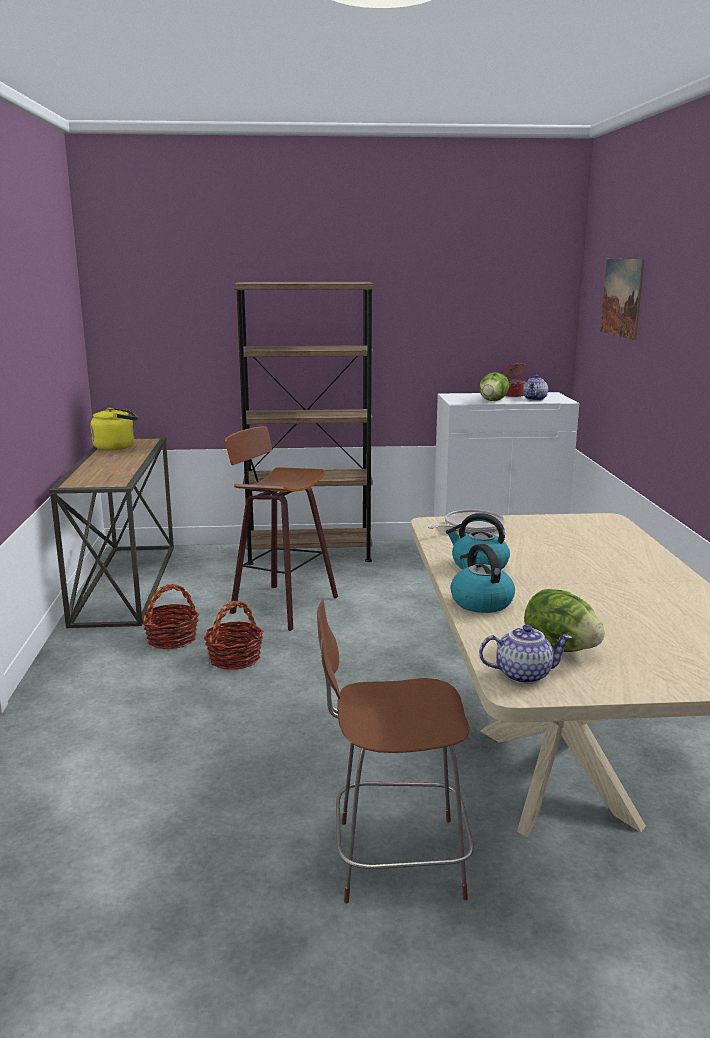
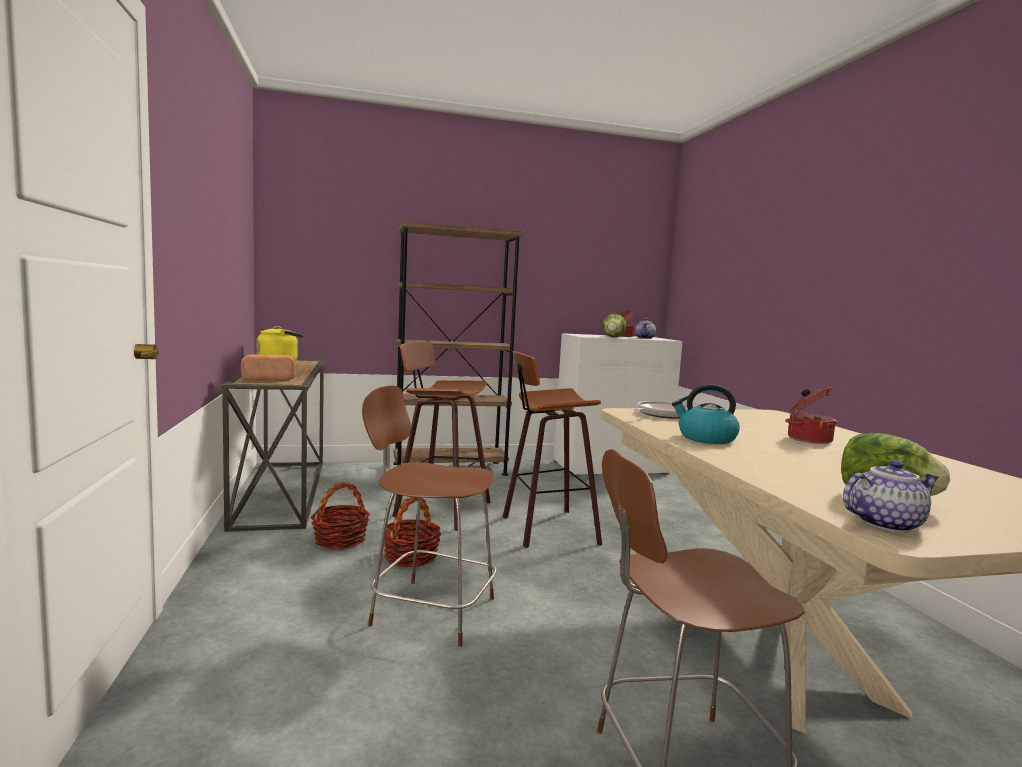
camera: 10 degrees left, 10 degrees down
kettle [450,544,515,613] -> none
picture [600,259,645,340] -> none
none -> bread [241,354,295,381]
none -> brown chair [362,386,497,647]
none -> stool [503,351,602,548]
none -> cooking pot [785,387,838,444]

